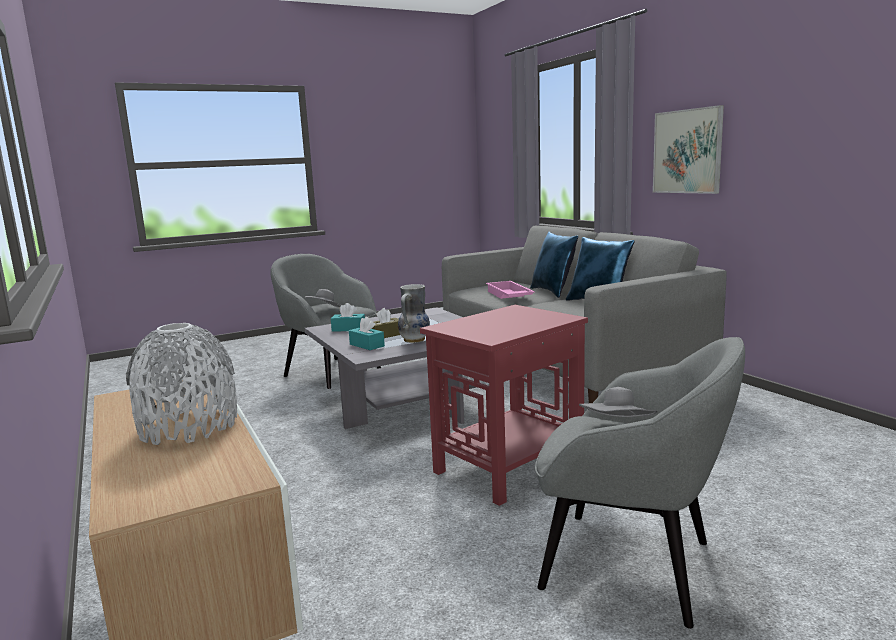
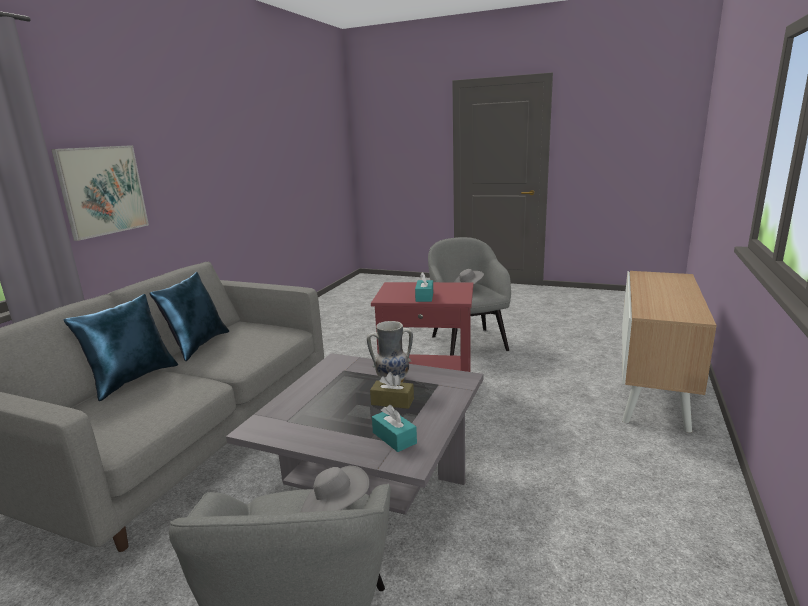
camera: 130 degrees left, 5 degrees up
grey vase [126,323,237,445] -> none
turquoise tissue box [349,317,385,350] -> turquoise tissue box moved to [415,272,433,302]
pink tray [486,281,535,299] -> none

